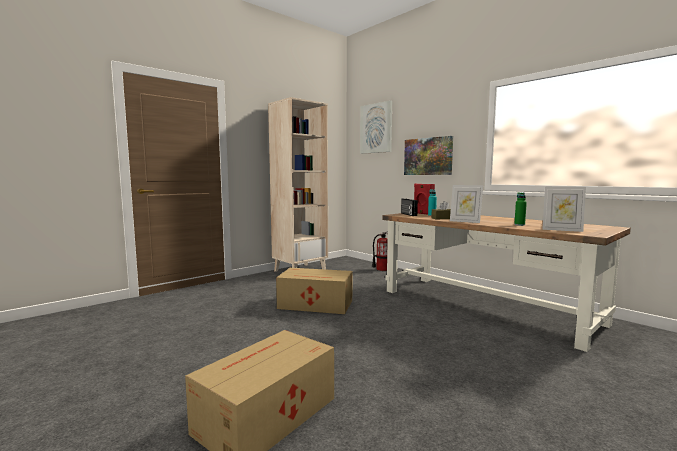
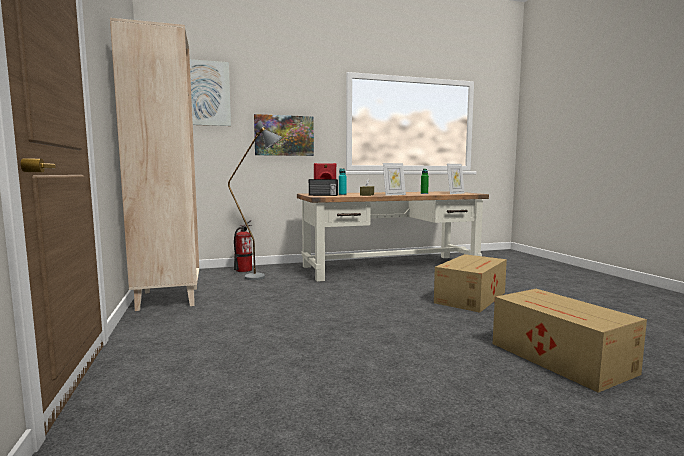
camera: 65 degrees left, 0 degrees up
cardboard box [276,268,353,314] -> cardboard box moved to [434,254,507,313]
none -> grey floor lamp [228,121,283,280]

